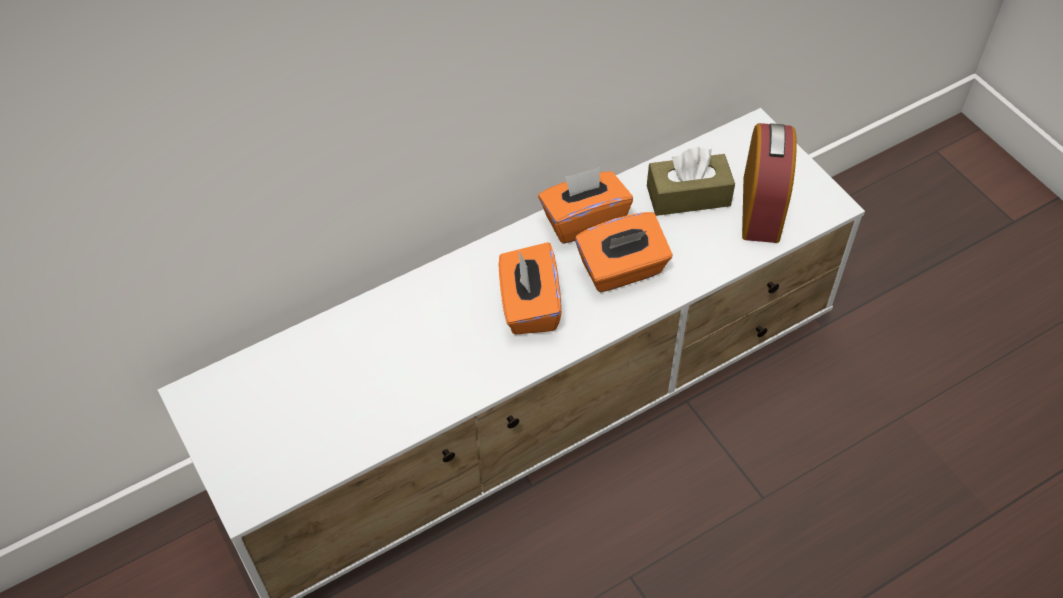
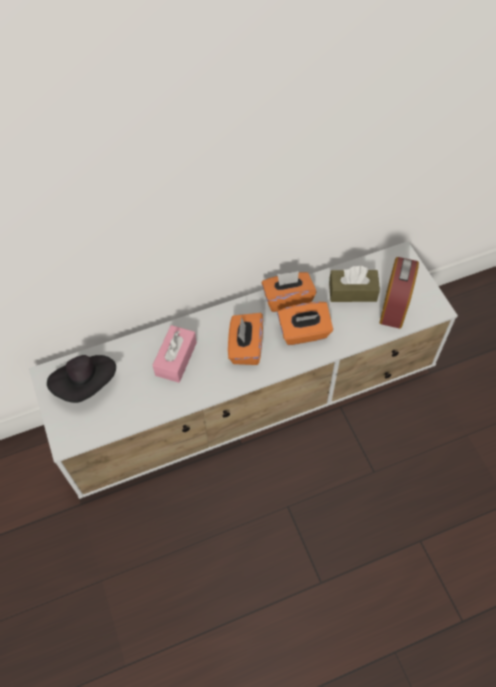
camera: 10 degrees right, 5 degrees up
none -> black hat [47,355,116,403]
none -> pink tissue box [153,325,197,383]

